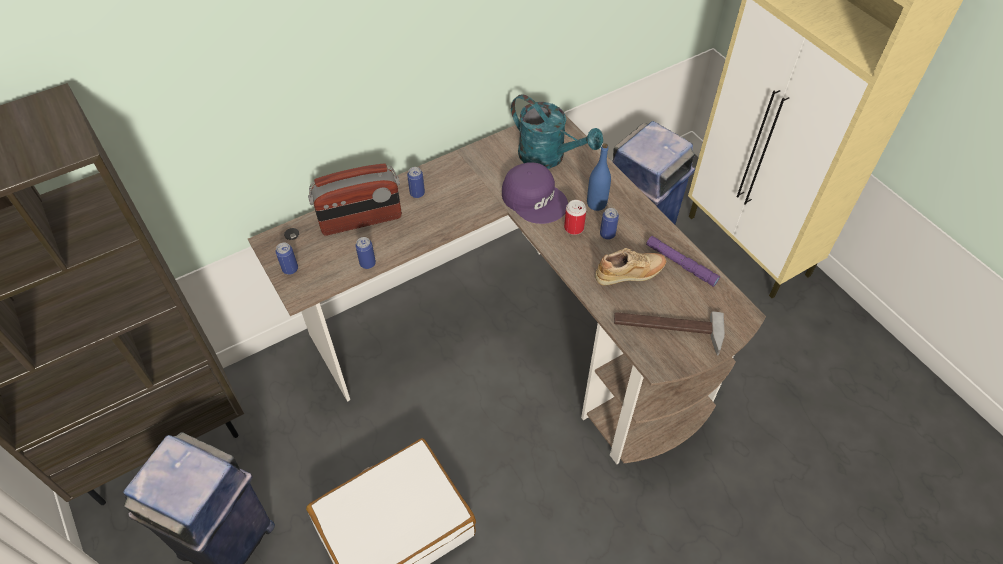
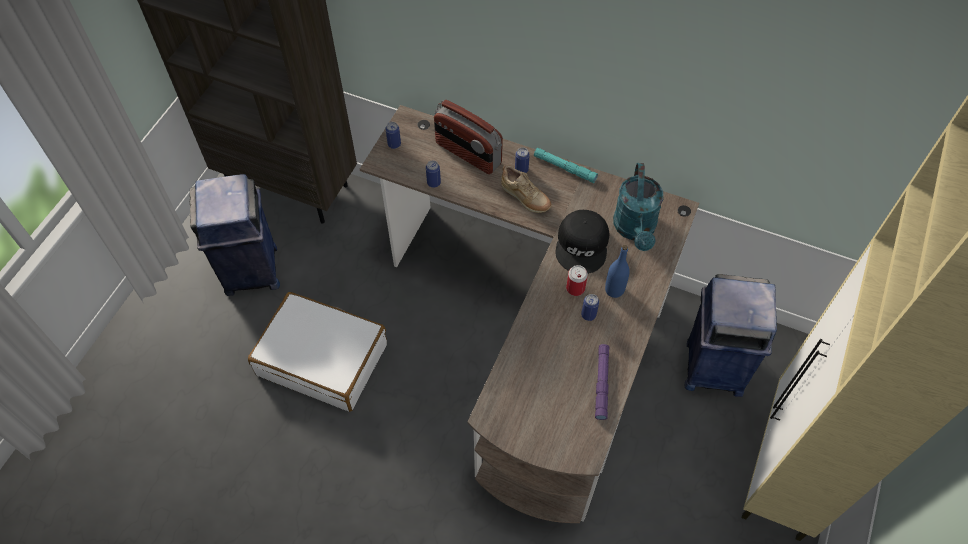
camera: 55 degrees right, 5 degrees up
purple cap [502,162,568,224] -> black cap [556,210,609,274]
beige shoe [595,248,666,285] -> beige shoe moved to [501,165,552,213]
hammer [614,311,725,355] -> none
none -> turquoise flashlight [534,148,598,183]

